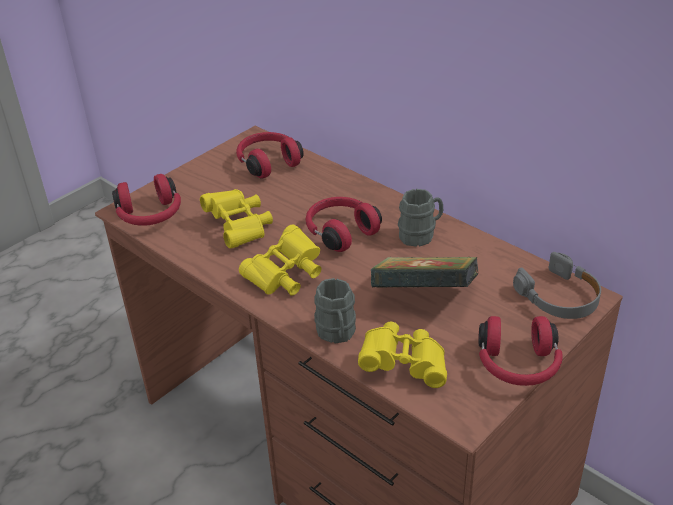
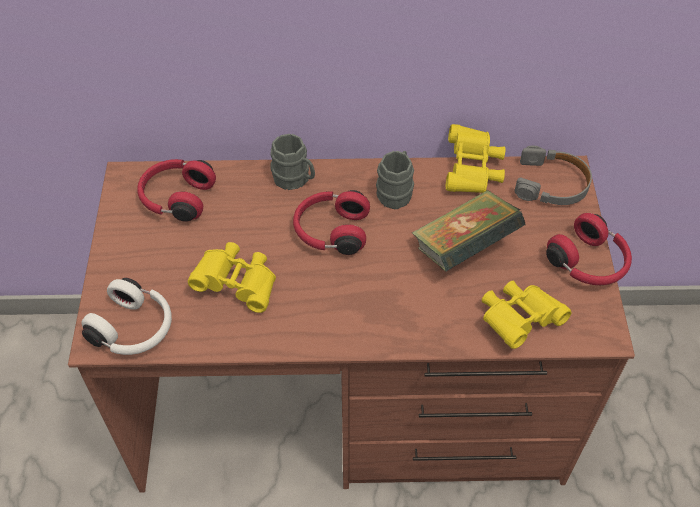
camera: 45 degrees left, 15 degrees up
red headphones [112,174,181,226] -> white headphones [82,278,172,355]
yellow binoculars [239,224,322,296] -> yellow binoculars moved to [446,124,505,193]
grey mug [314,278,356,343] -> grey mug moved to [271,134,315,190]

